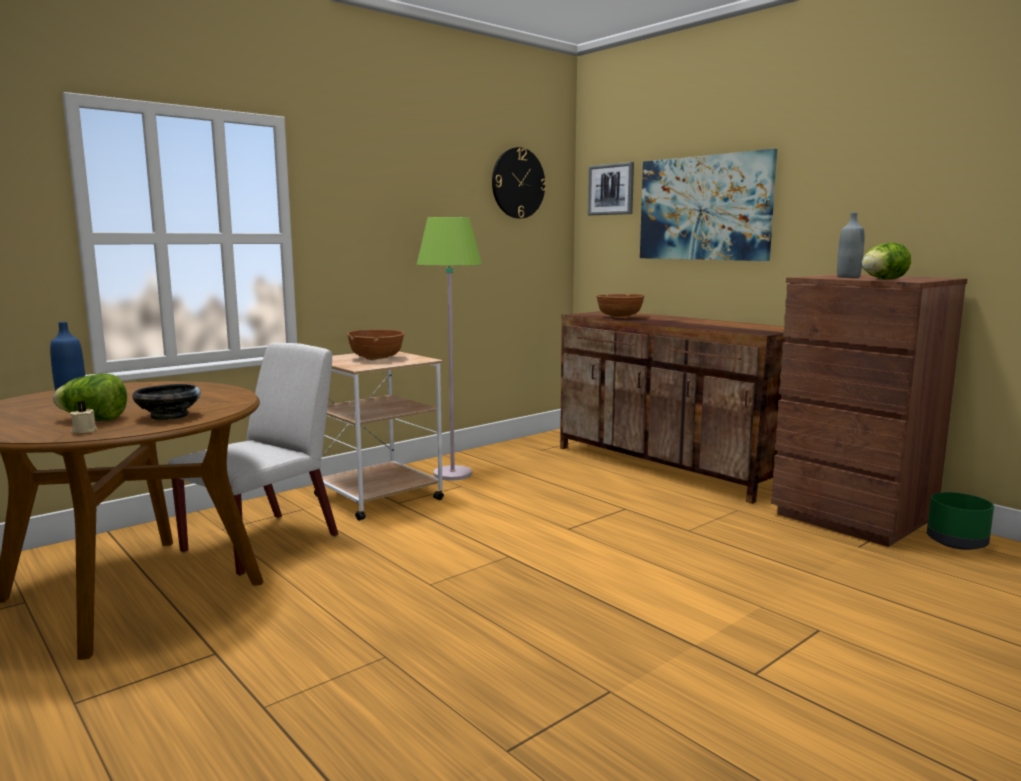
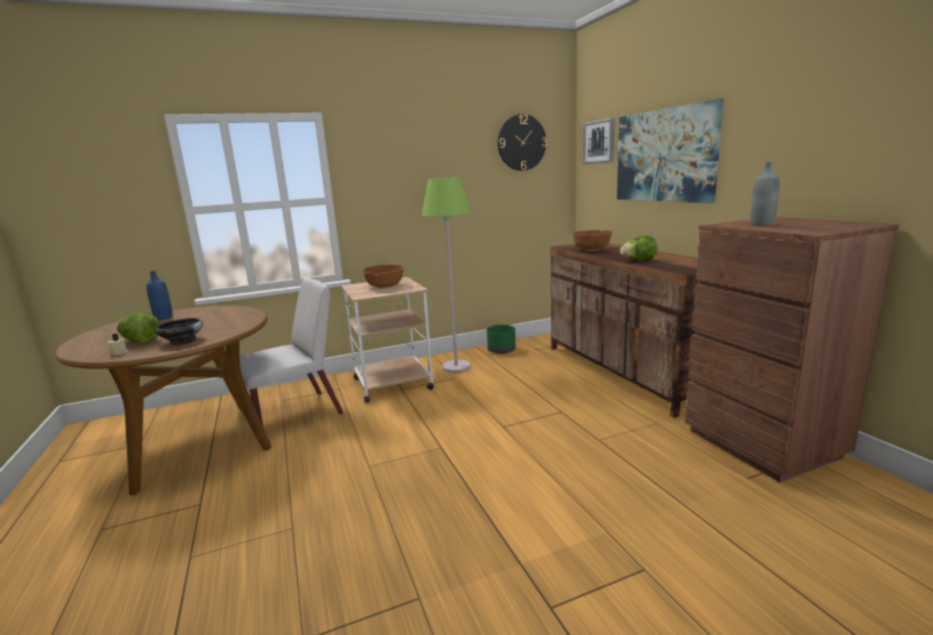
camera: 20 degrees right, 5 degrees up
lettuce [861,242,911,279] -> lettuce moved to [620,235,657,260]
green planter [927,492,994,550] -> green planter moved to [487,325,516,354]

